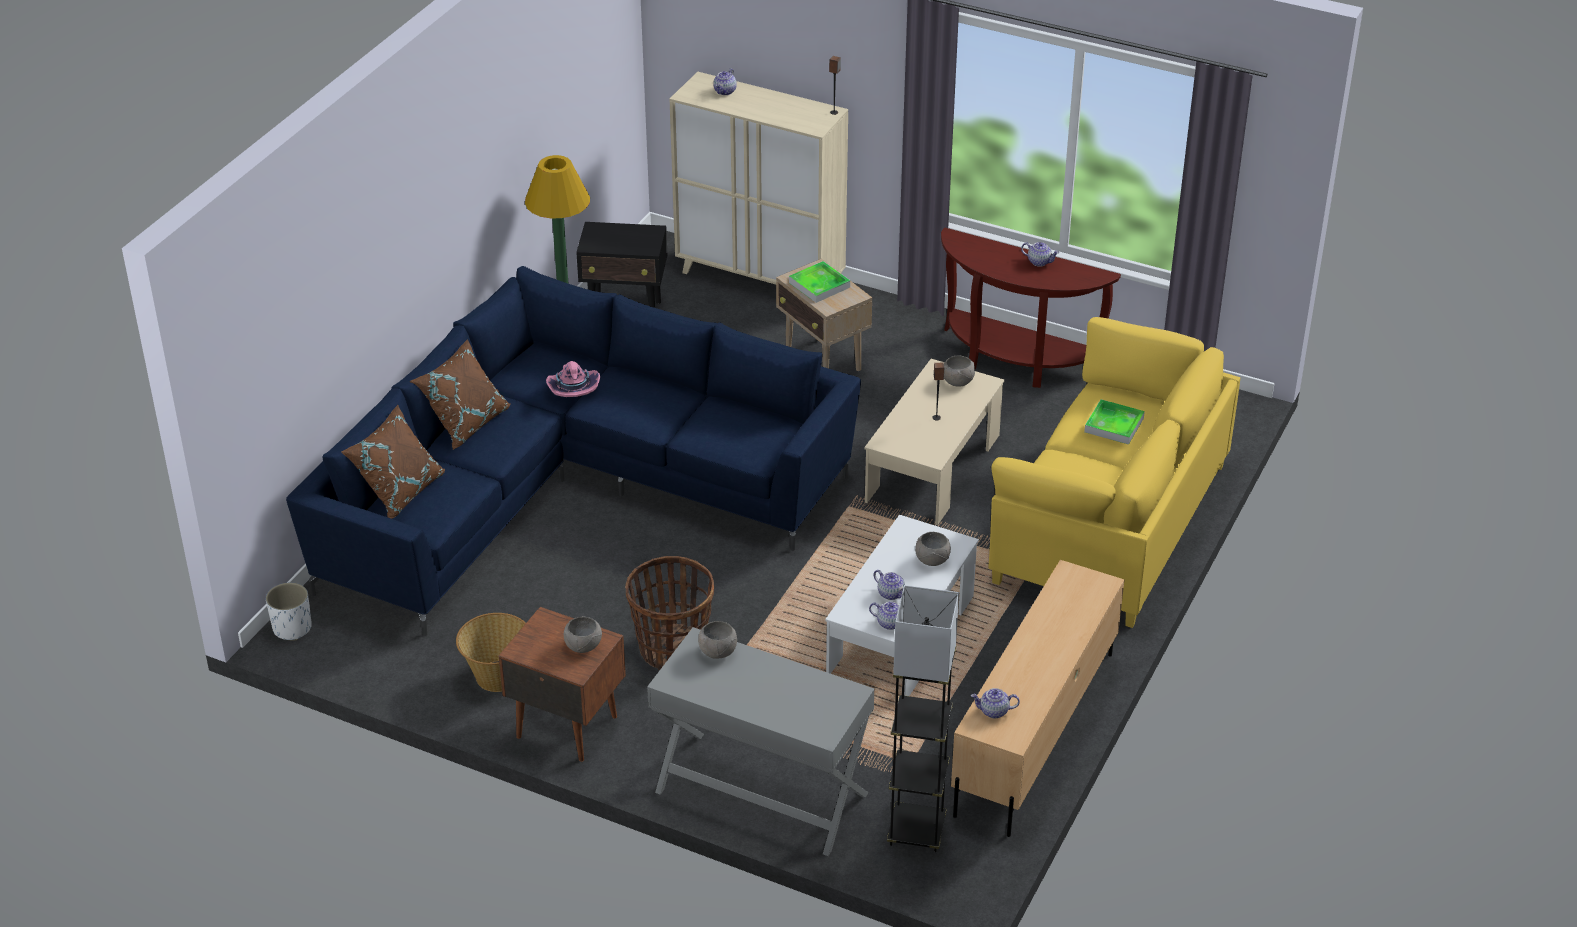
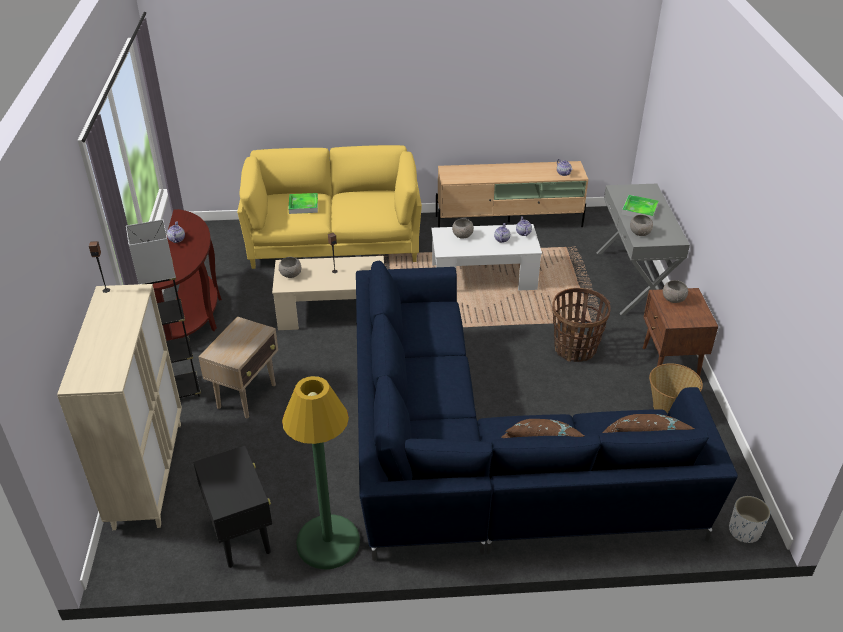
camera: 120 degrees left, 0 degrees up
pink hat [546,361,600,397] -> none
teapot [713,68,737,95] -> none
tray [789,261,850,303] -> tray moved to [621,195,658,219]
grey floor lamp [887,585,959,852] -> grey floor lamp moved to [126,219,201,398]

